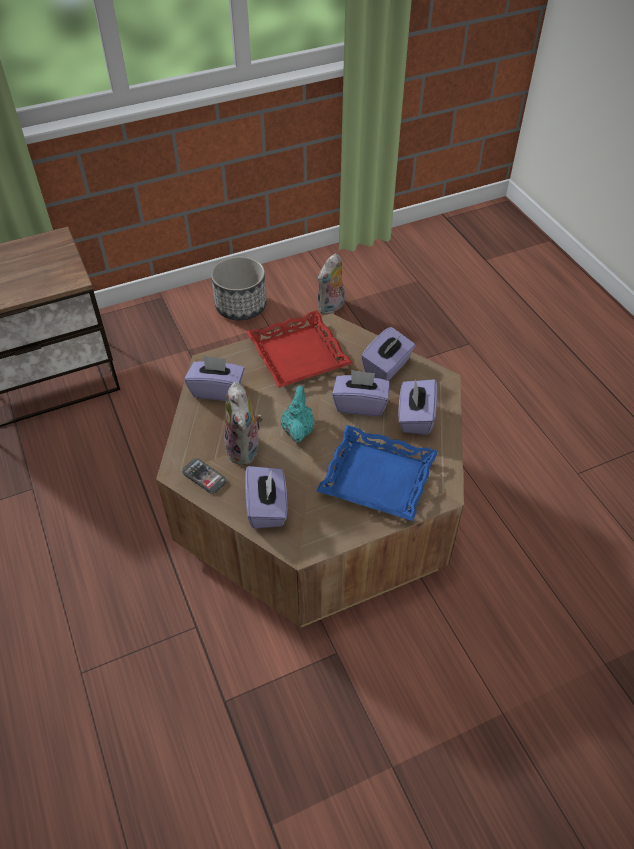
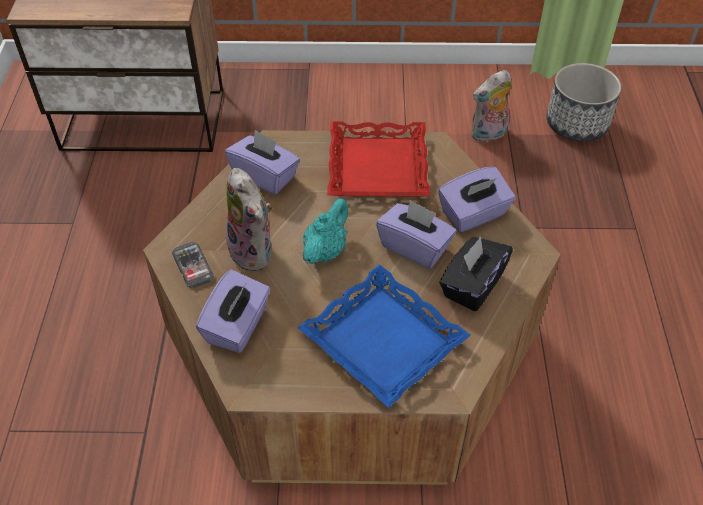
camera: 25 degrees right, 0 degrees up
planter [211,256,267,320] -> planter moved to [547,63,622,141]
plush toy [224,382,263,465] -> plush toy turned 45 degrees counterclockwise [226,168,273,271]
purple tissue box [398,379,437,435] -> black tissue box [439,236,513,311]

